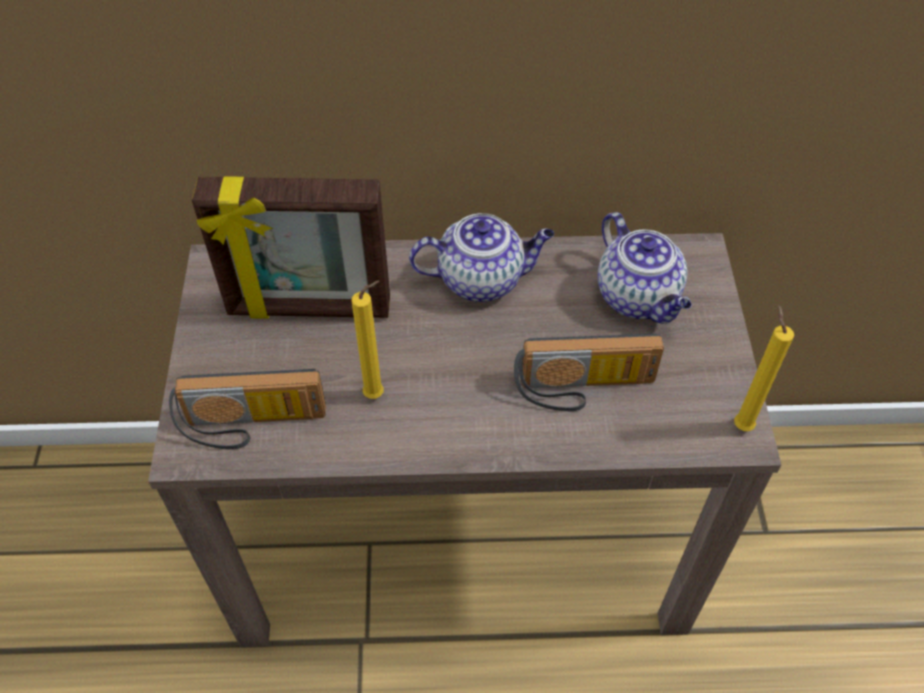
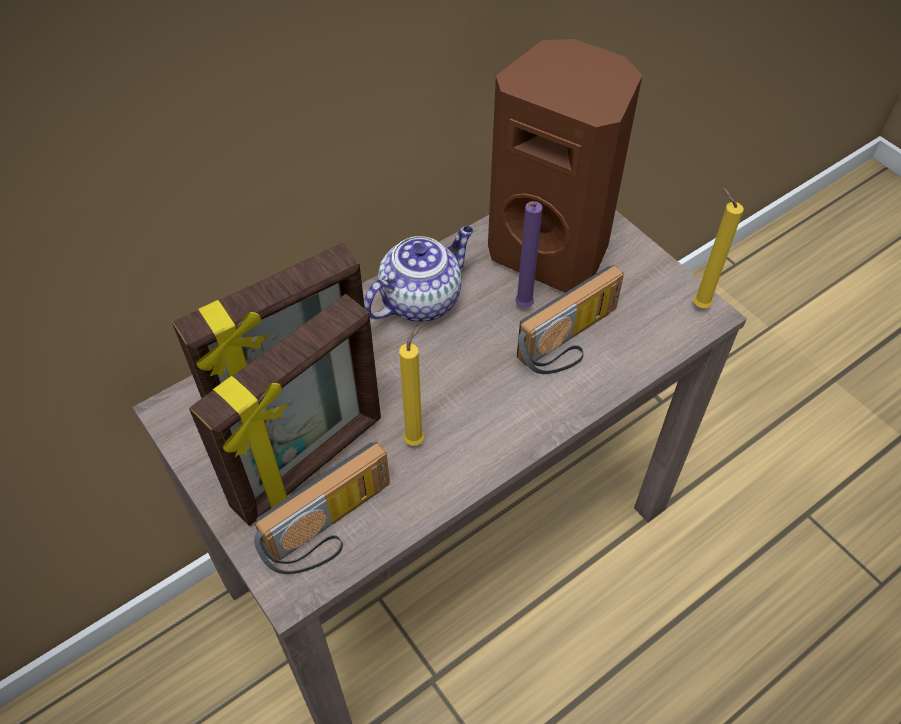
camera: 35 degrees left, 0 degrees up
teapot [598,212,692,323] -> brown speaker [488,39,642,293]
none -> picture frame [189,294,381,526]
none -> purple candle [515,201,543,308]

